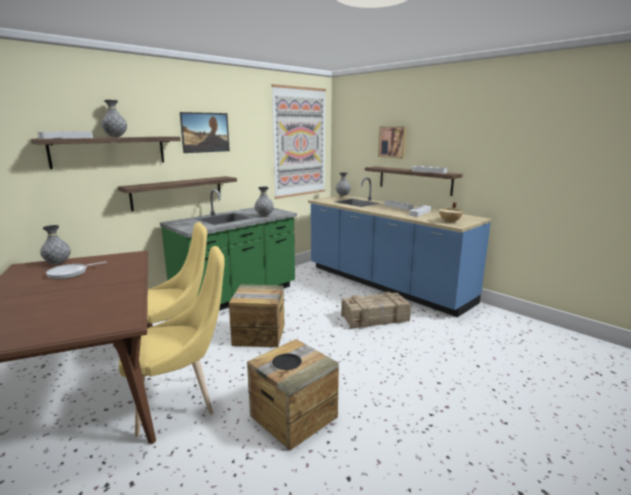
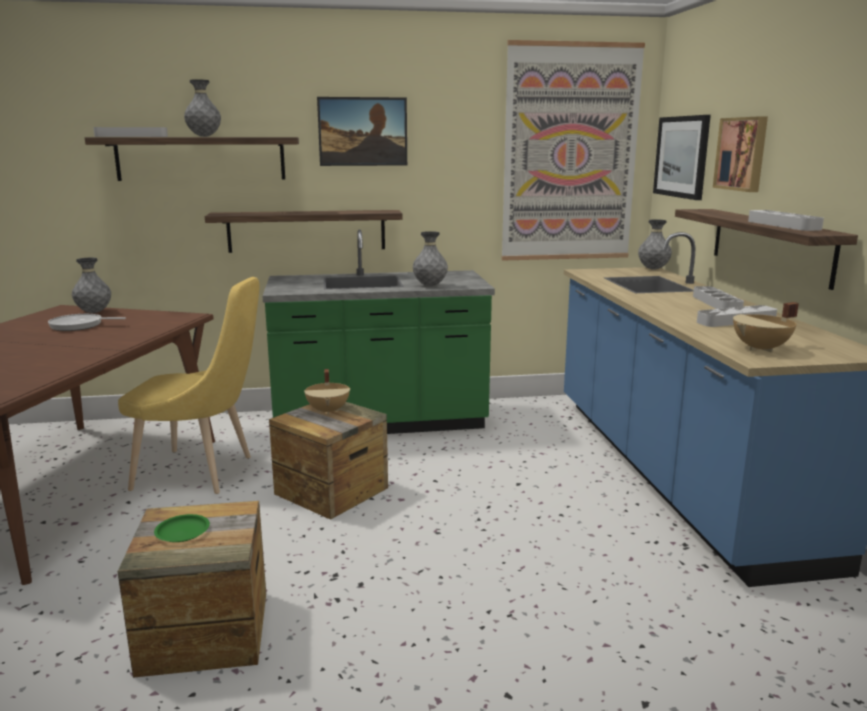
camera: 35 degrees right, 0 degrees up
yellow chair [119,246,225,437] -> none
black plate [272,353,302,370] -> green plate [154,514,210,542]
crate [341,292,411,329] -> none
none -> beige cooking pot [304,369,350,415]
none -> picture [653,115,711,200]

